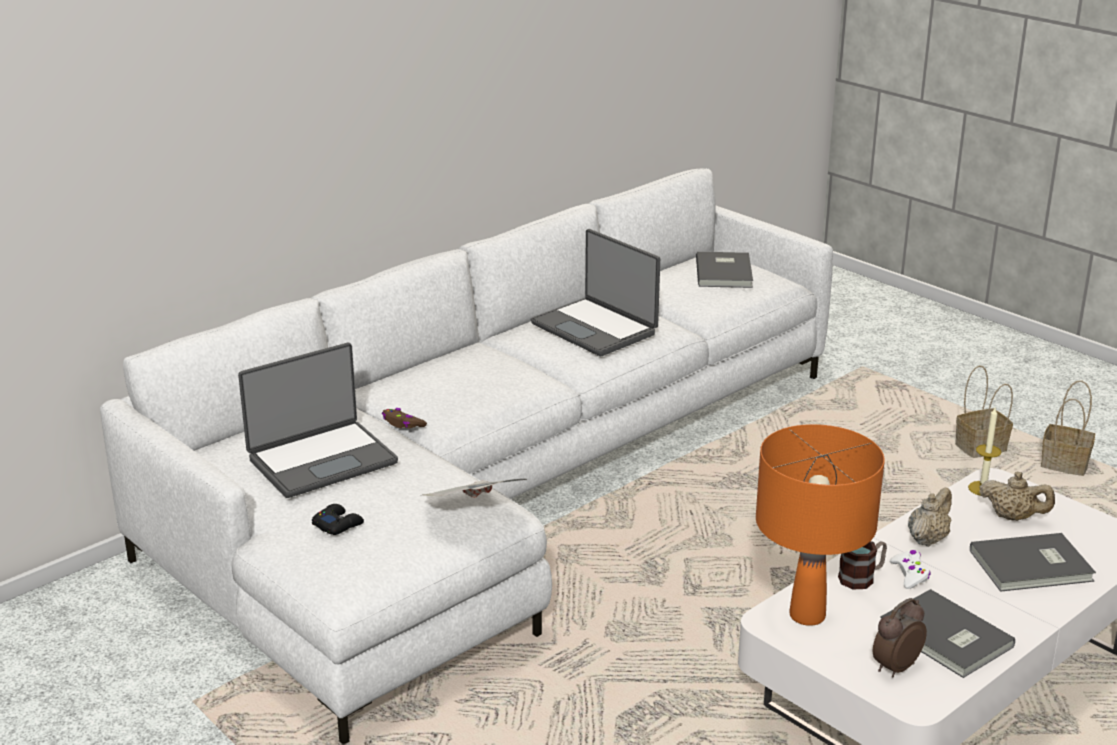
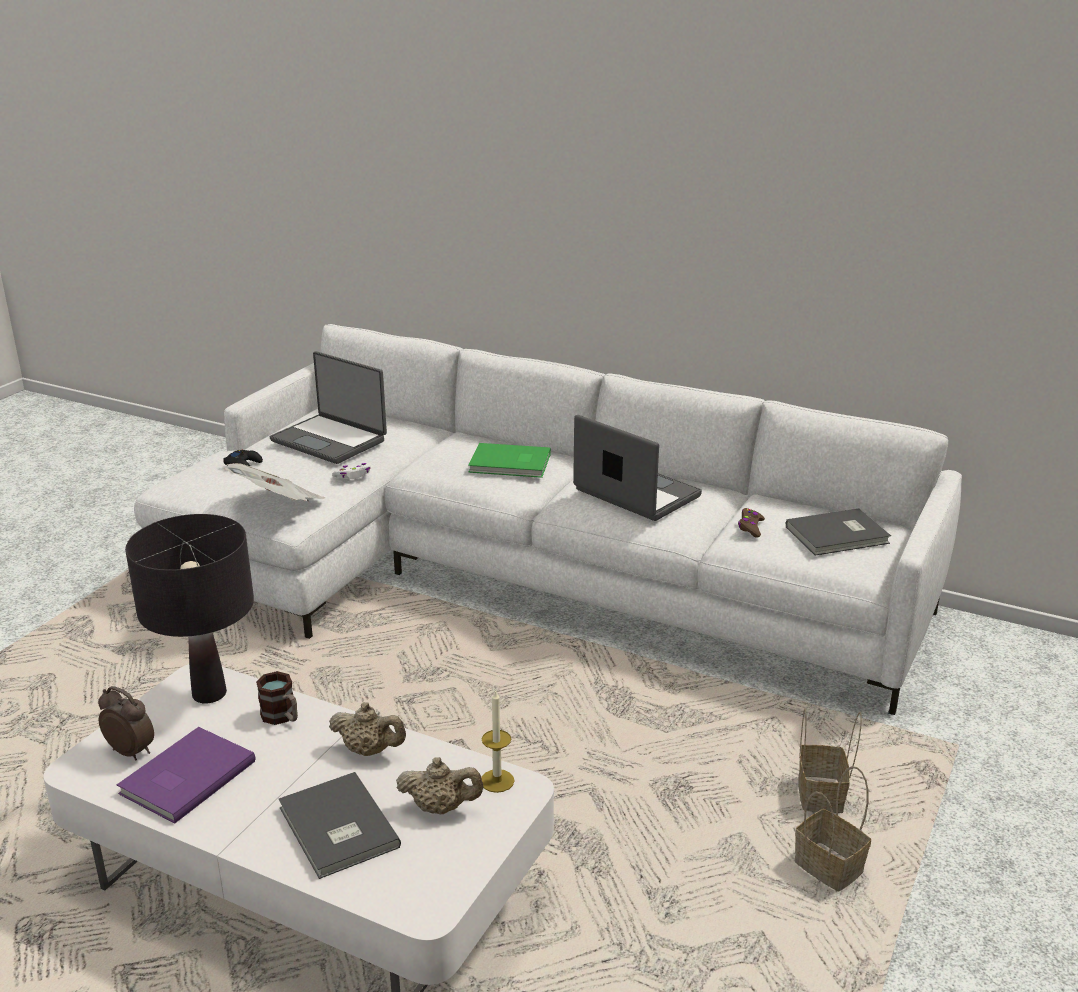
camera: 70 degrees right, 0 degrees up
brown game controller [382,408,427,428] -> brown game controller moved to [738,508,765,538]
laptop [531,229,660,356] -> laptop turned 105 degrees clockwise [573,415,702,521]
orange table lamp [756,424,885,626] -> black table lamp [125,514,254,703]
grey book [880,589,1015,678] -> purple book [117,727,256,824]
white game controller [890,550,931,589] -> white game controller moved to [332,463,371,479]
beige teapot [979,472,1055,521] -> beige teapot turned 90 degrees counterclockwise [396,757,484,814]
basket [1041,381,1095,476] -> basket moved to [798,709,862,813]
none -> green book [468,443,551,478]

